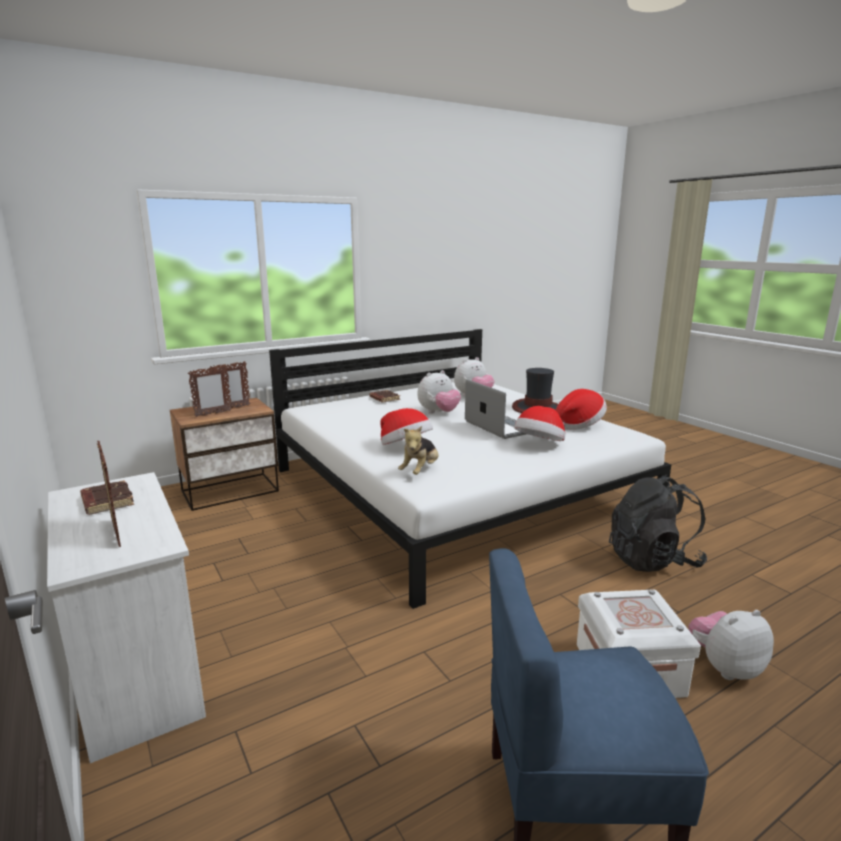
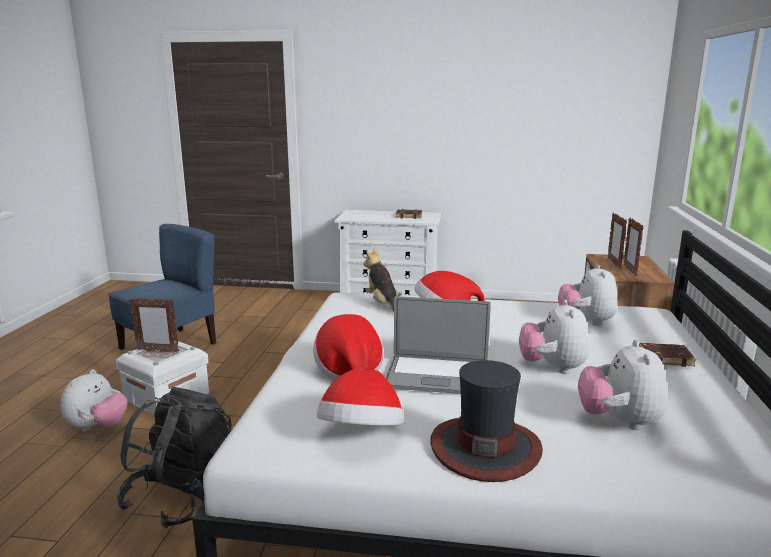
camera: 130 degrees right, 0 degrees up
picture frame [97,441,121,547] -> picture frame moved to [129,297,179,353]
none -> plush toy [558,264,617,326]

